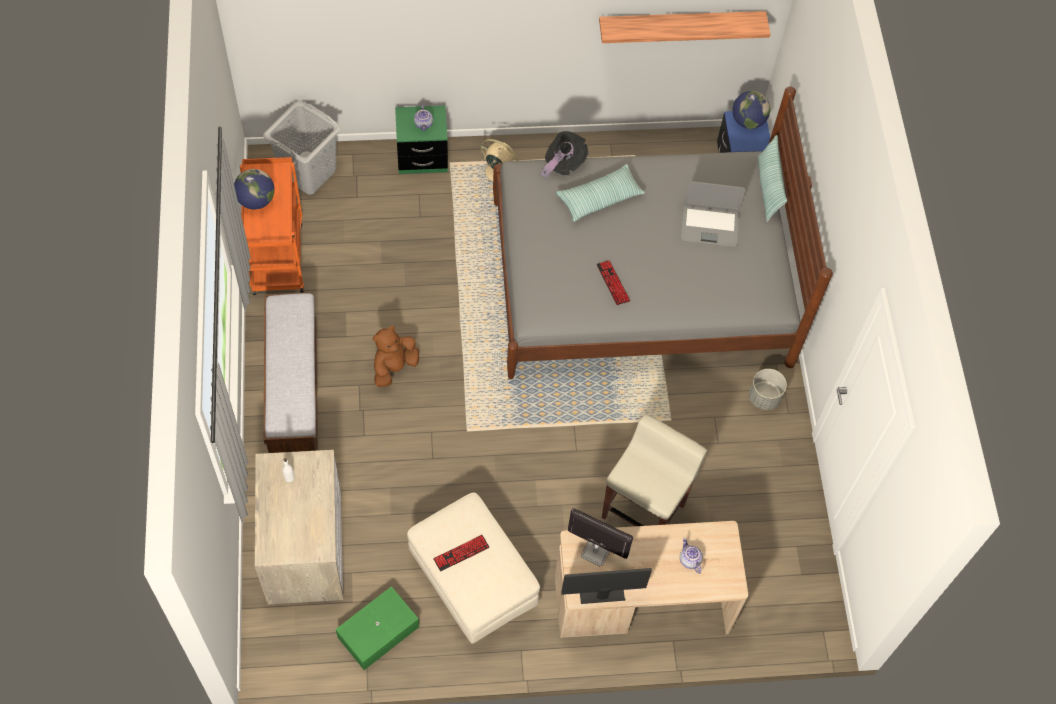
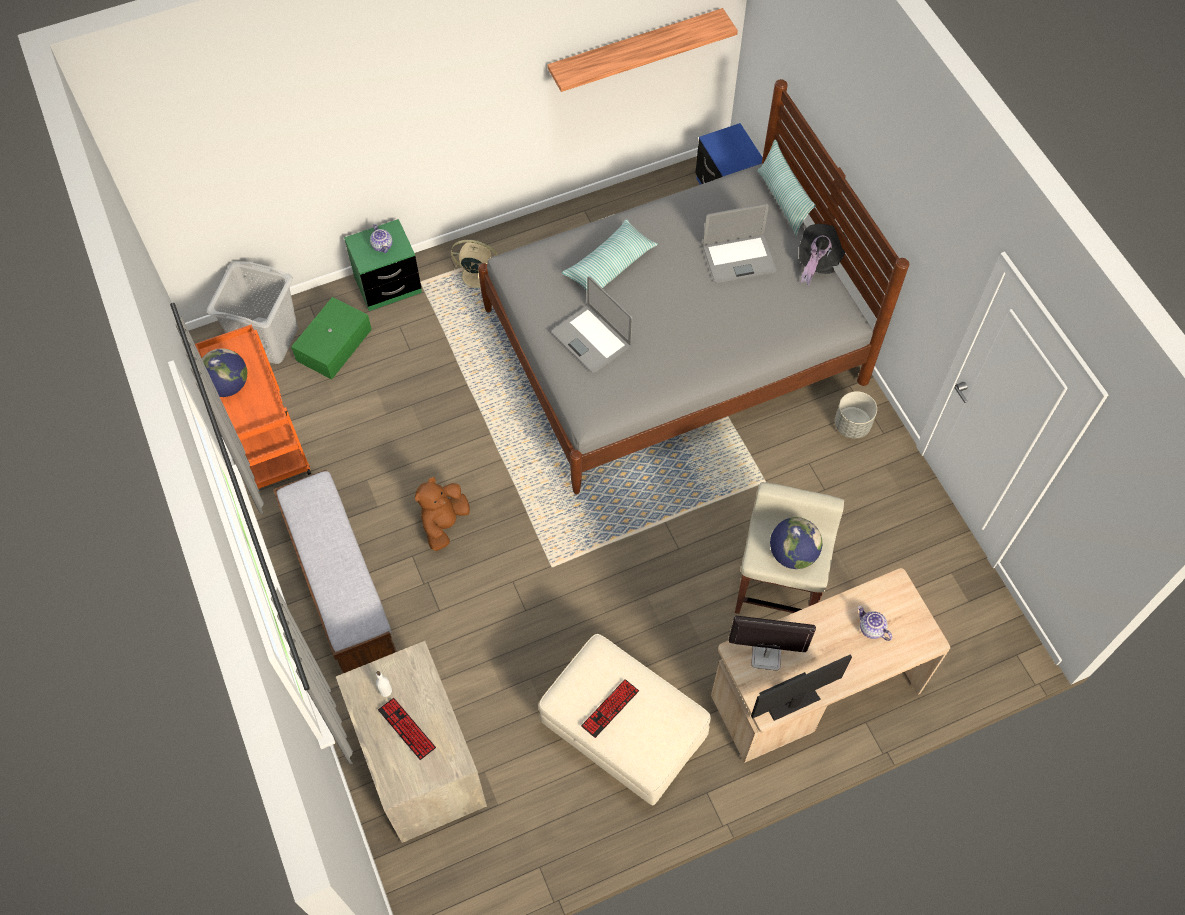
camera: 15 degrees left, 0 degrees up
green storage box [336,586,419,670] -> green storage box moved to [291,297,372,380]
black hat [540,131,588,181] -> black hat moved to [799,224,848,286]
keyboard [596,260,630,305] -> keyboard moved to [378,698,436,760]
globe [732,91,770,129] -> globe moved to [770,517,822,569]
none -> laptop [552,276,633,373]

